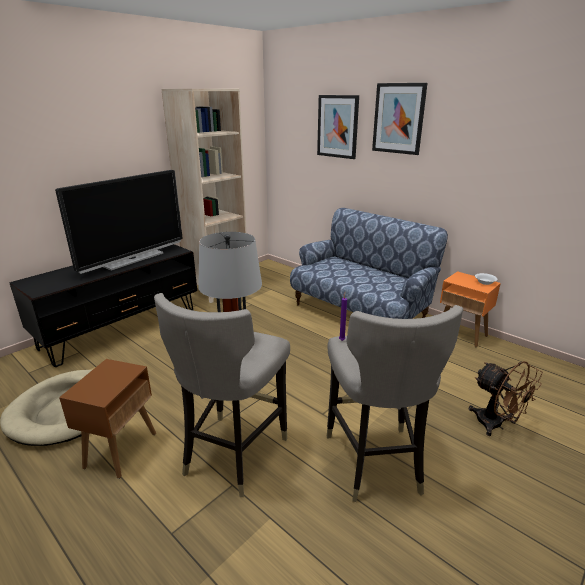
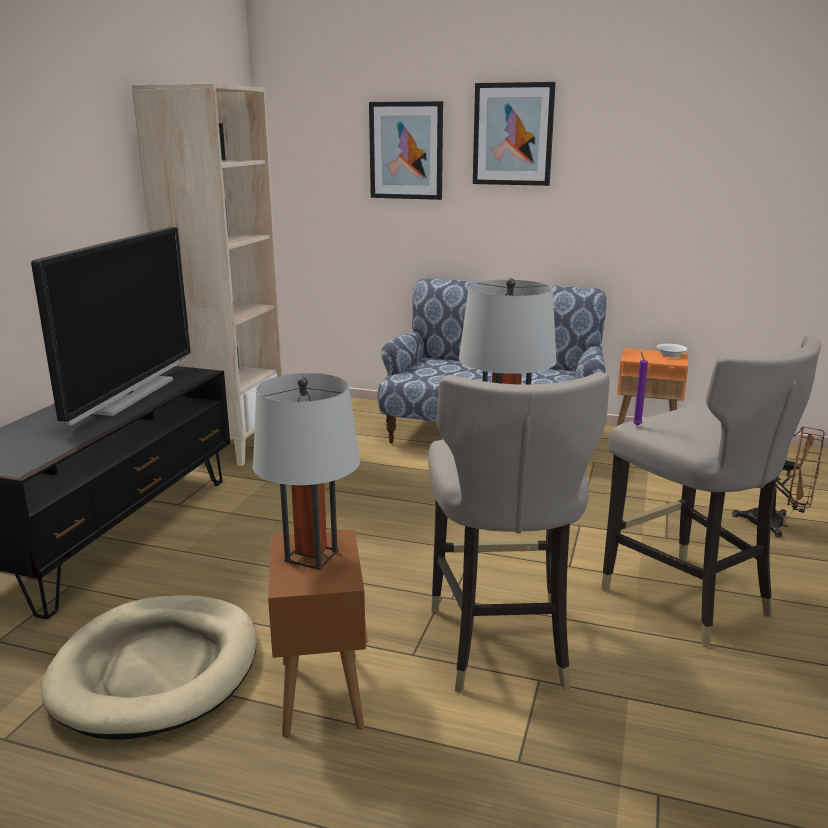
camera: 25 degrees left, 5 degrees down
none -> grey table lamp [253,373,360,570]

